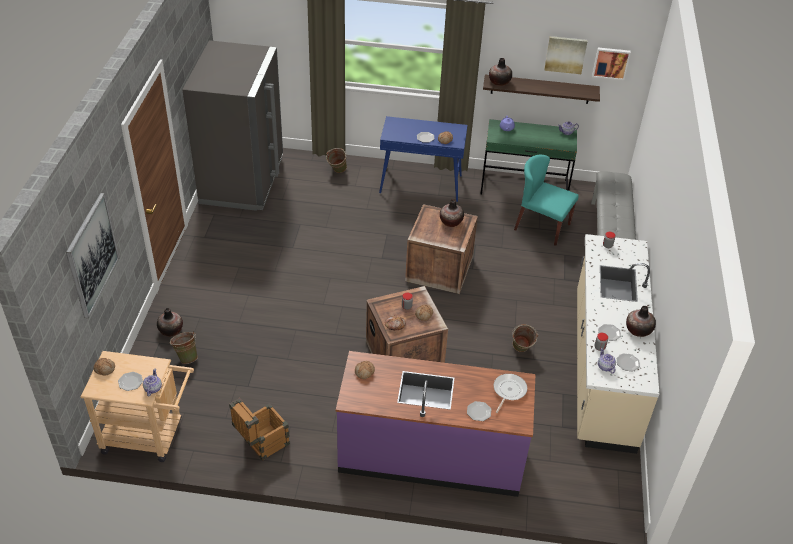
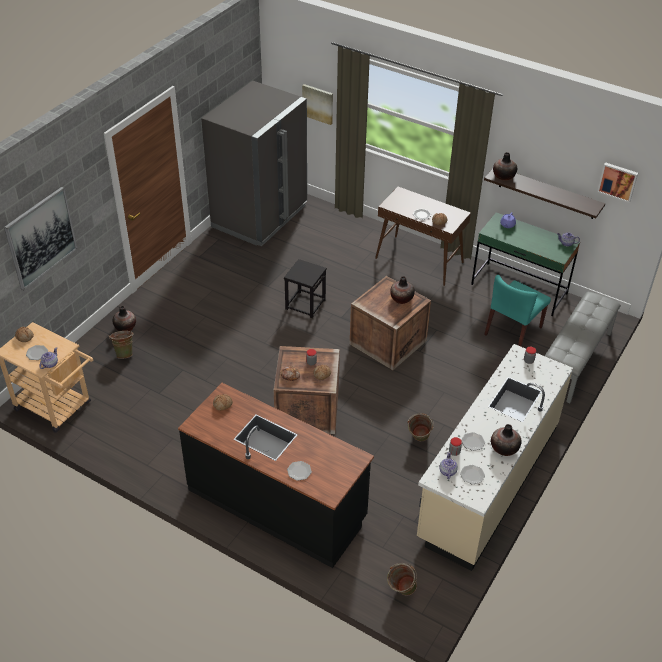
camera: 25 degrees right, 0 degrees up
crate [229,398,290,461] -> none
green bucket [326,148,347,173] -> green bucket moved to [387,563,417,596]
purple counter [336,351,535,497] -> black counter [178,383,374,568]
blue console table [379,116,467,202] -> brown console table [375,187,471,286]
frying pan [494,374,527,413] -> none
turquoise chair [514,155,579,246] -> turquoise chair turned 105 degrees counterclockwise [484,275,551,346]
picture [544,36,587,74] -> picture moved to [302,84,333,125]
none -> black stool [284,259,327,318]

